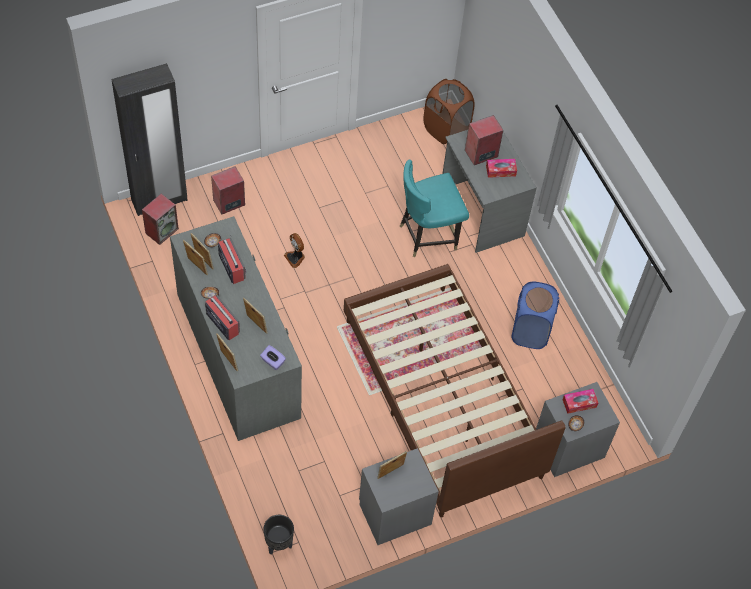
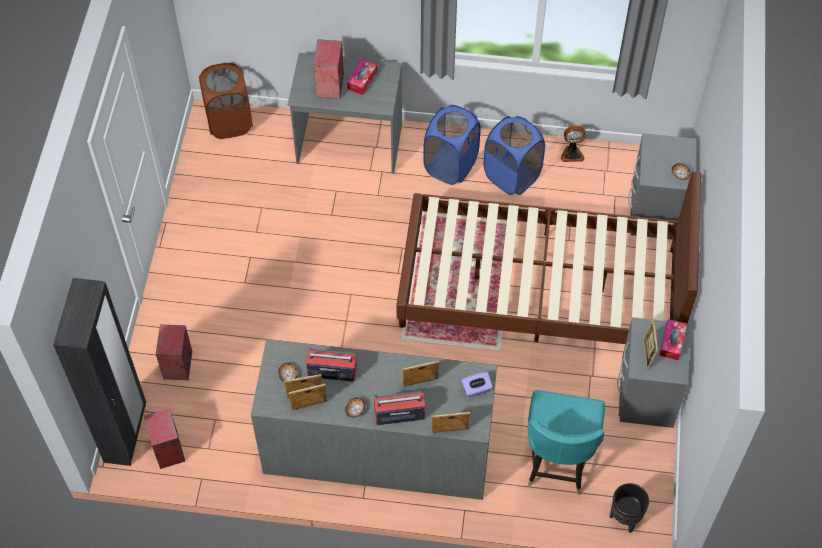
camera: 55 degrees left, 0 degrees up
fan [284,233,305,268] -> fan moved to [561,126,586,162]
turquoise chair [400,160,469,257] -> turquoise chair moved to [527,390,605,495]
tissue box [563,389,598,414] -> tissue box moved to [659,319,687,360]
none -> blue laundry basket [423,105,481,185]

